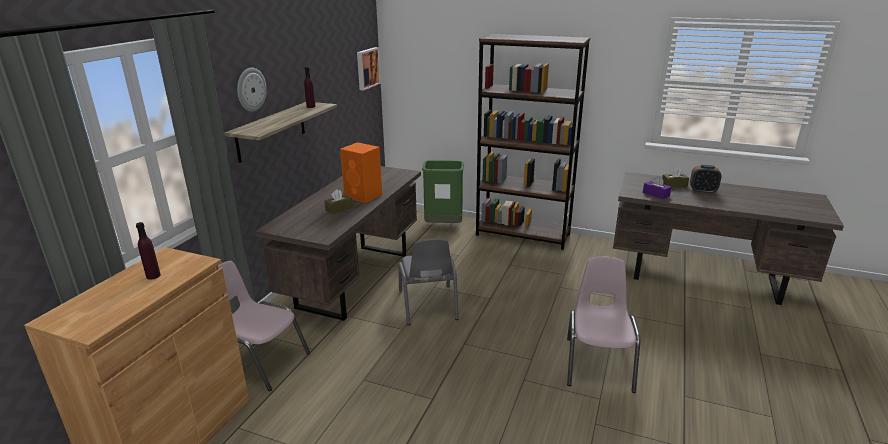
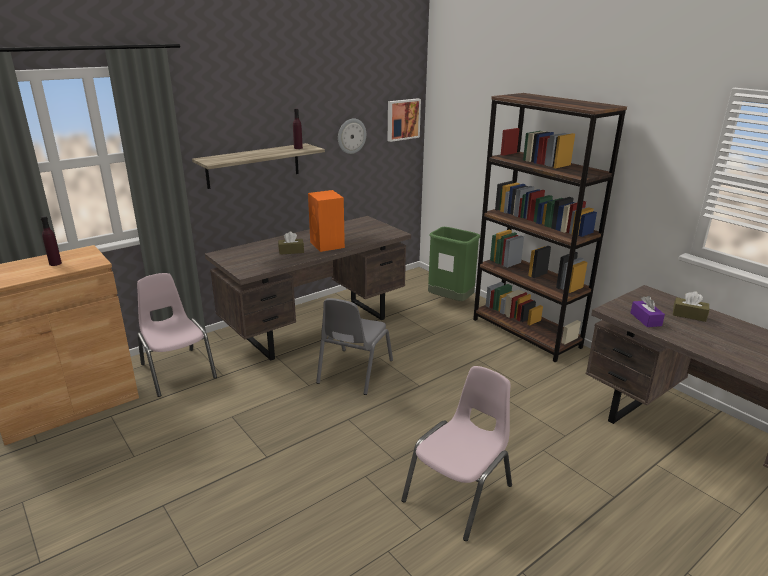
camera: 30 degrees right, 0 degrees up
wall clock [237,68,267,112] -> wall clock moved to [338,119,366,154]
alarm clock [690,165,721,194] -> none

